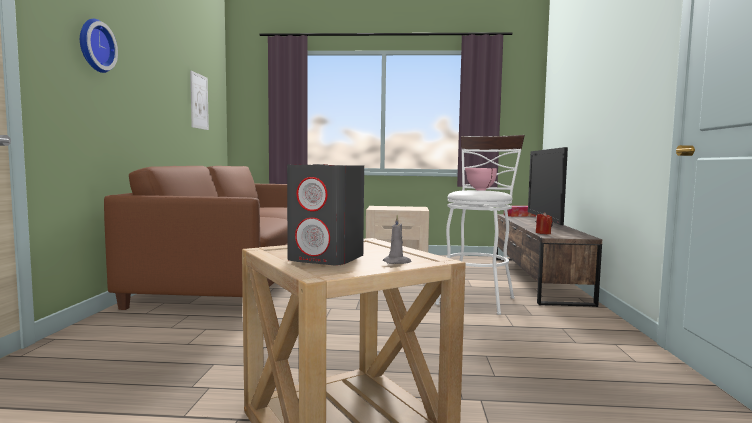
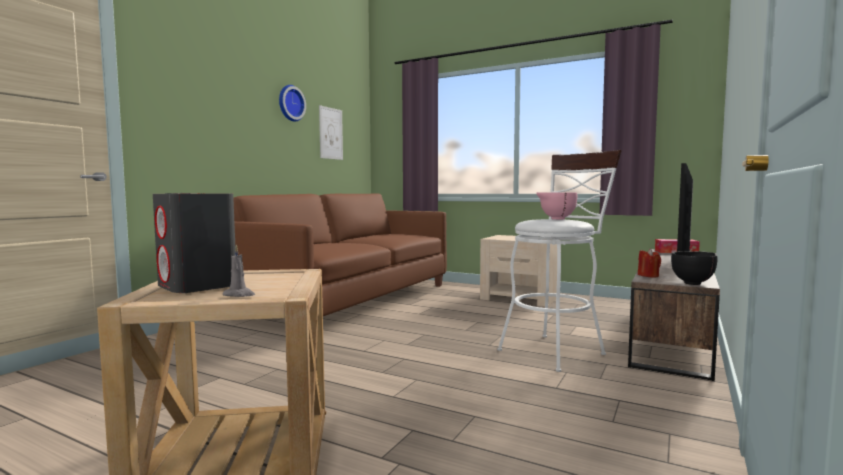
camera: 25 degrees right, 0 degrees up
wall clock [80,19,118,73] -> wall clock moved to [279,85,306,122]
none -> black bowl [671,251,718,285]

